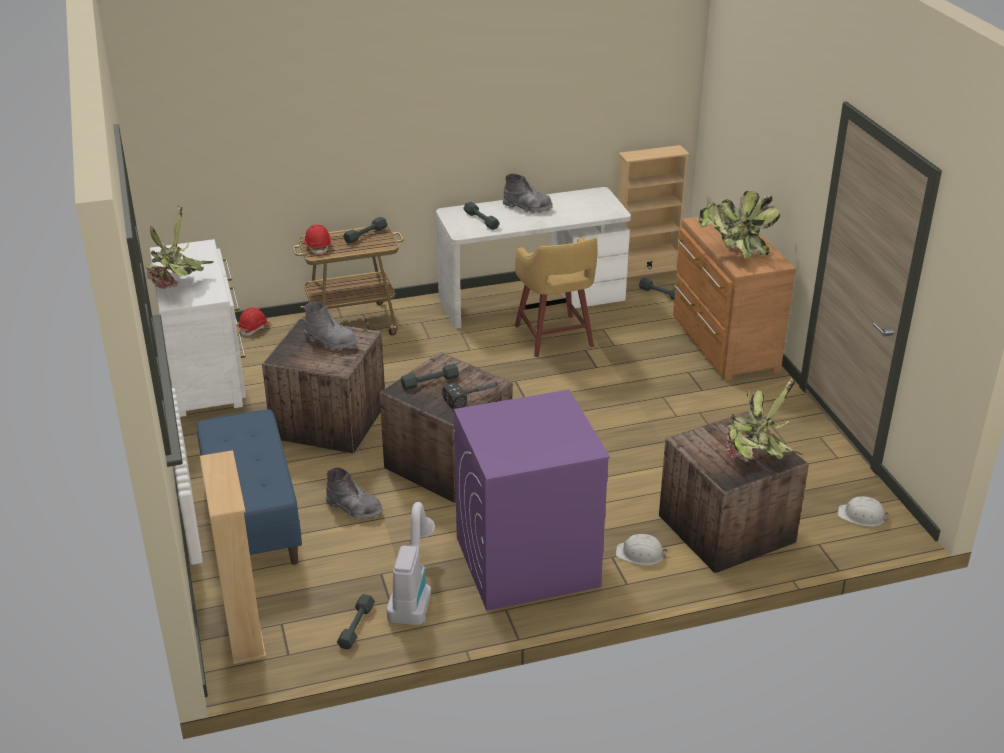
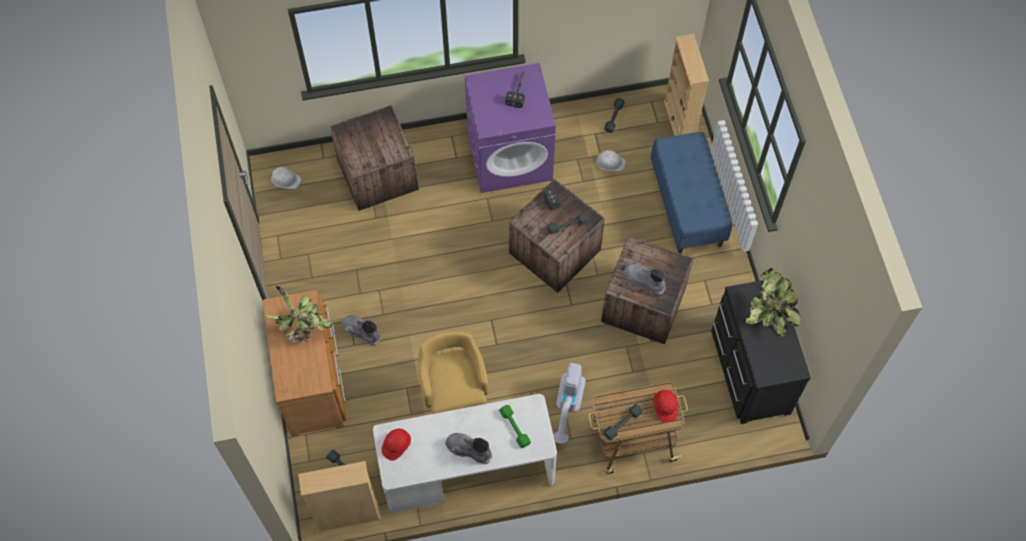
camera: 175 degrees left, 30 degrees up
white dresser [150,239,246,417] -> black dresser [711,280,811,424]
red hard hat [238,307,270,336] -> red hard hat moved to [381,428,411,461]
grey boot [326,467,383,520] -> grey boot moved to [342,315,381,346]
vacuum cleaner [387,502,435,625] -> vacuum cleaner moved to [553,363,586,444]
grey dumbbell [463,202,500,230] -> green dumbbell [499,405,531,448]
white hard hat [616,534,668,565] -> white hard hat moved to [594,150,626,171]
potted plant [724,378,803,462] -> none
none -> hammer [505,71,525,108]

